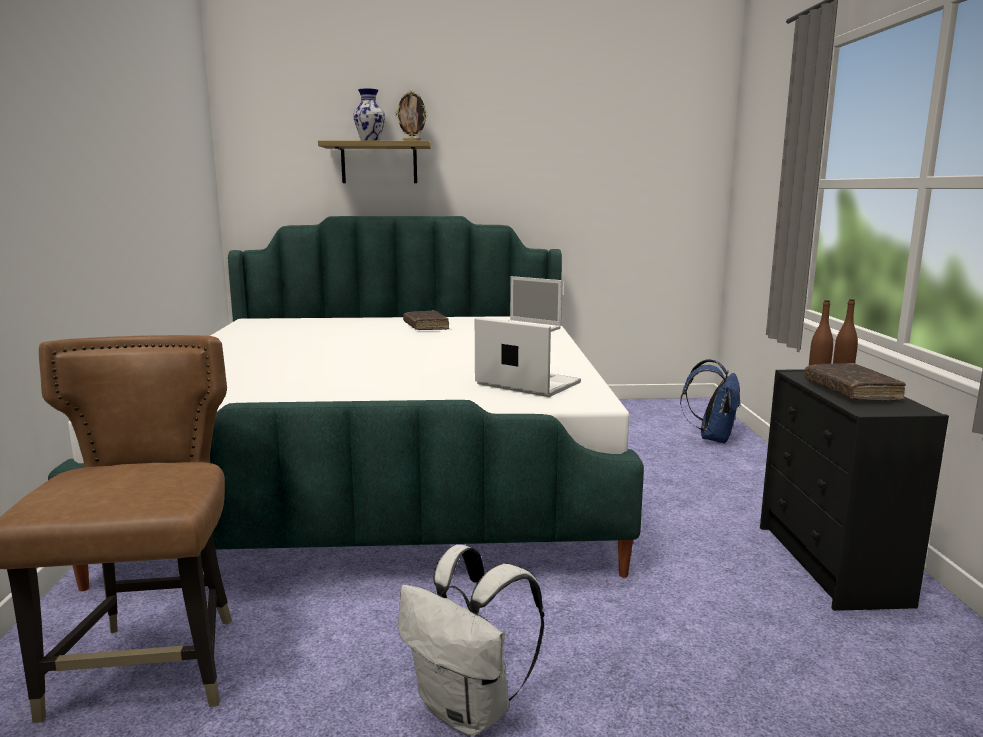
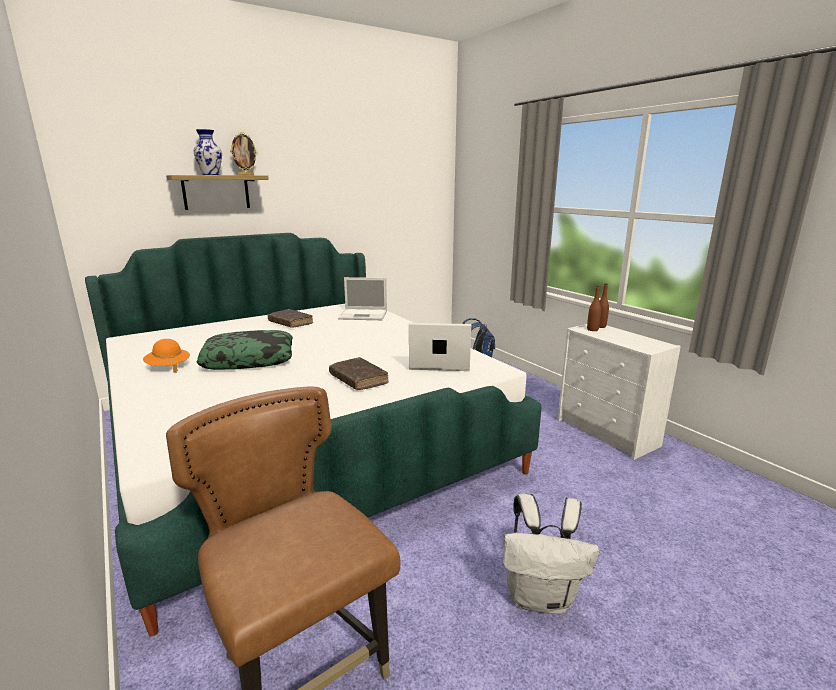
camera: 30 degrees left, 5 degrees up
black dresser [760,369,949,611] -> white dresser [558,324,681,460]
brown book [804,363,906,401] -> brown book moved to [329,357,389,390]
none -> orange hat [143,339,190,373]
none -> pillow [196,330,293,370]

